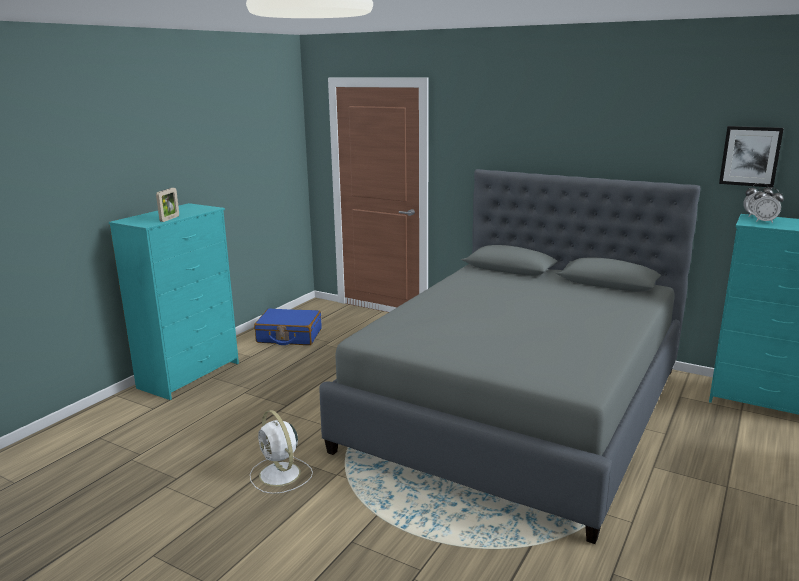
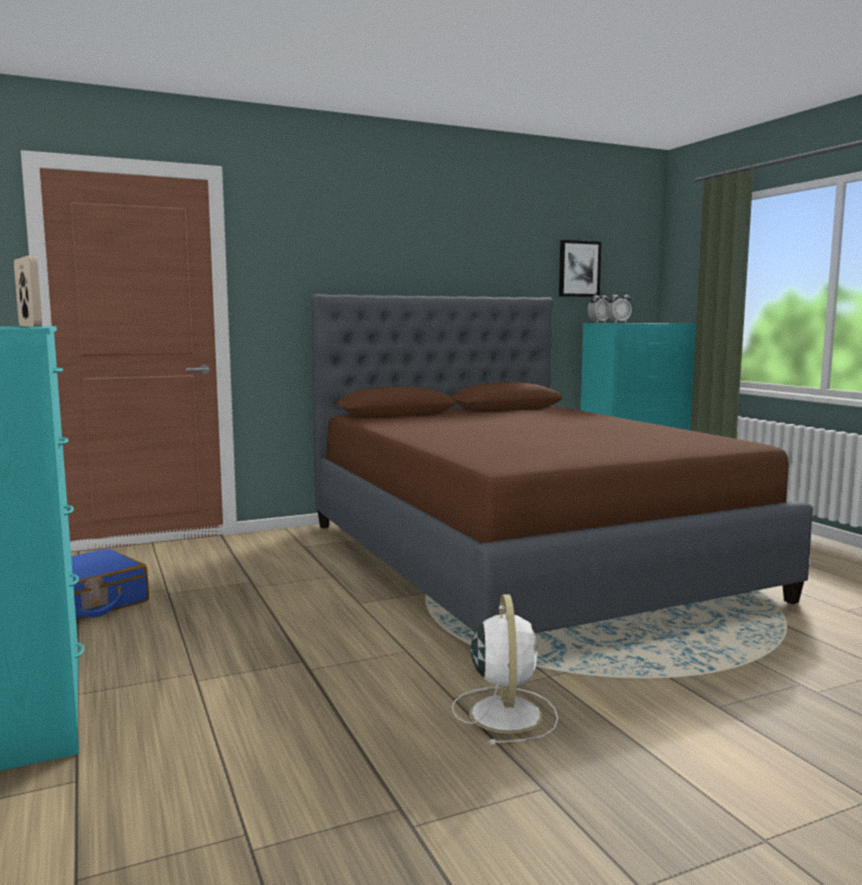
camera: 55 degrees left, 10 degrees down
white fan [250,410,313,494] -> white fan turned 90 degrees counterclockwise [452,595,558,745]
grey bed [319,169,700,544] -> brown bed [311,294,813,633]

